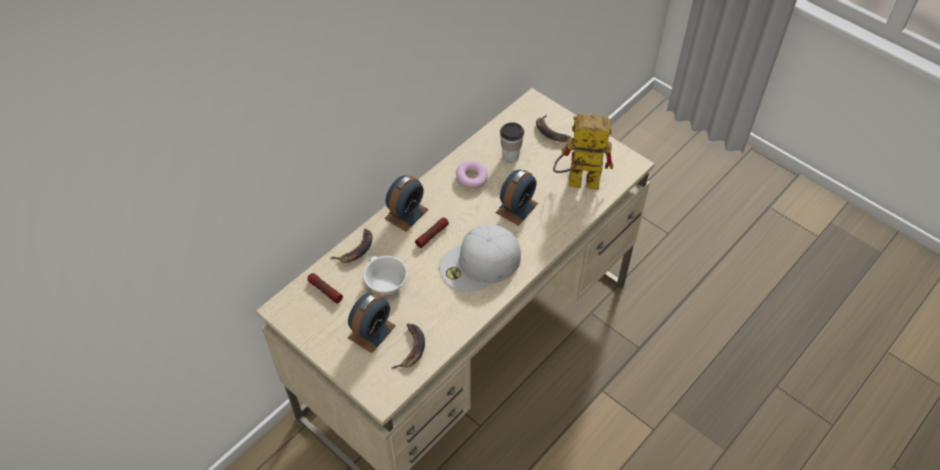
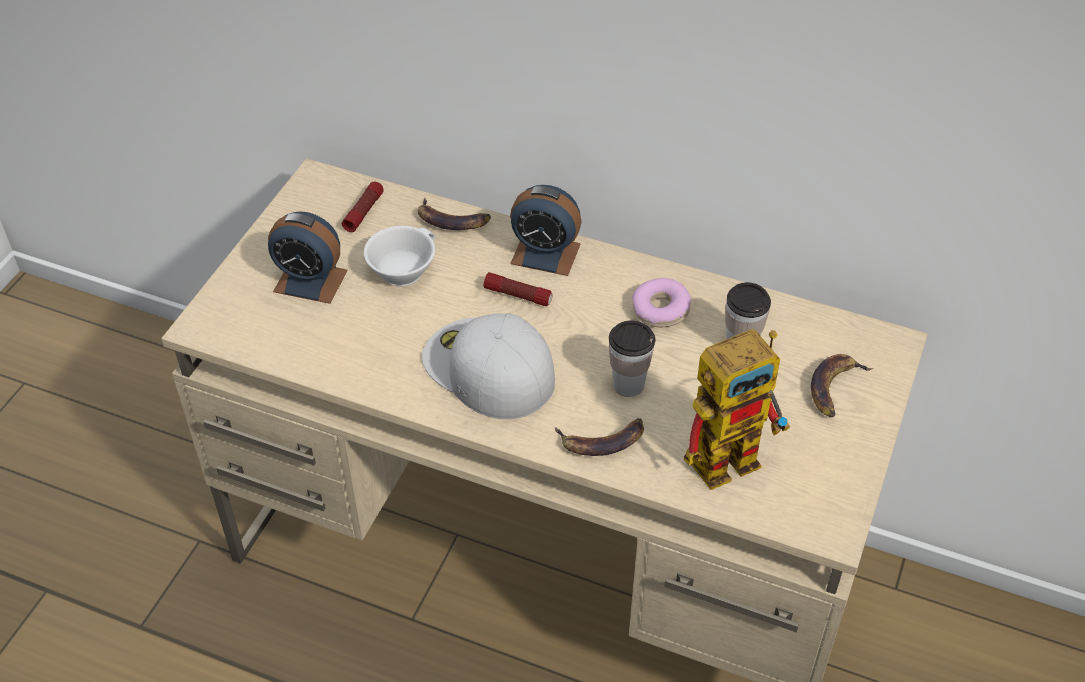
camera: 70 degrees right, 5 degrees down
banana [392,323,425,369] -> banana moved to [554,418,644,456]
alarm clock [495,170,538,226] -> cup [609,321,655,397]
toy robot [553,114,613,190] -> toy robot turned 75 degrees clockwise [684,329,790,490]

